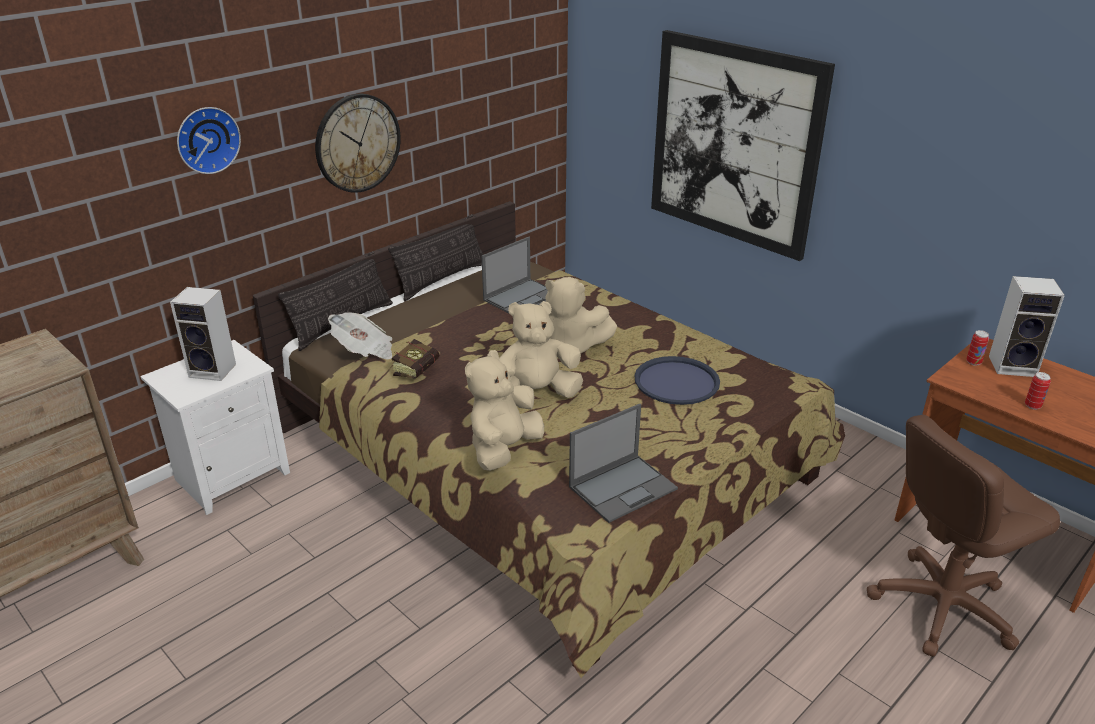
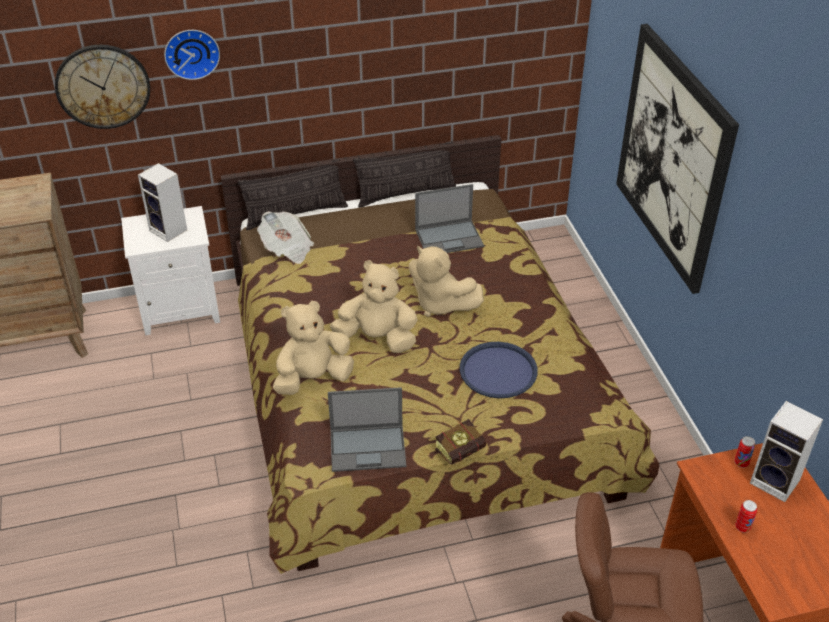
camera: 30 degrees right, 10 degrees up
wall clock [315,94,401,193] -> wall clock moved to [55,45,150,129]
book [392,339,439,379] -> book moved to [435,419,486,465]

